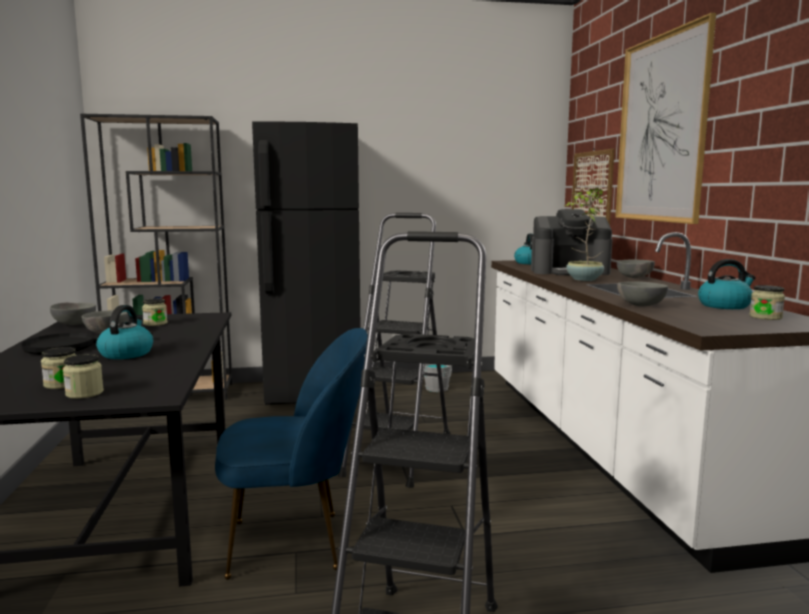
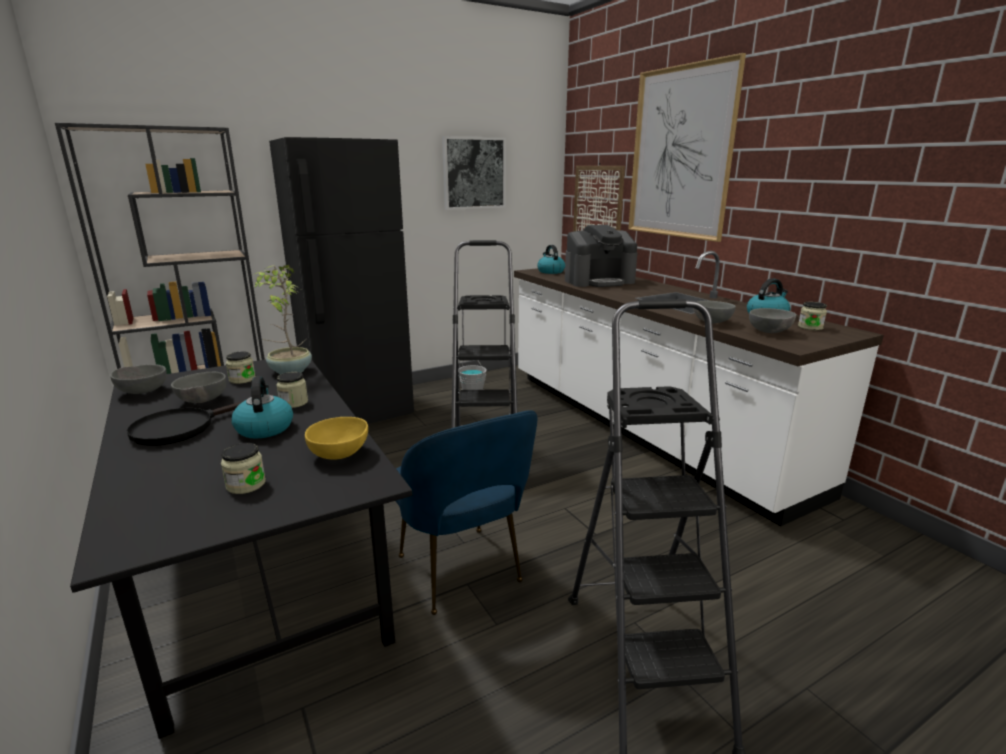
camera: 20 degrees left, 10 degrees up
jar [63,354,104,399] -> jar moved to [276,372,308,408]
blue chair [215,328,368,580] -> blue chair turned 90 degrees clockwise [396,410,538,615]
potted plant [565,188,604,281] -> potted plant moved to [251,265,312,375]
grey bowl [617,259,655,278] -> grey bowl moved to [749,308,796,333]
none -> yellow bowl [305,417,368,459]
none -> picture [442,136,506,210]

